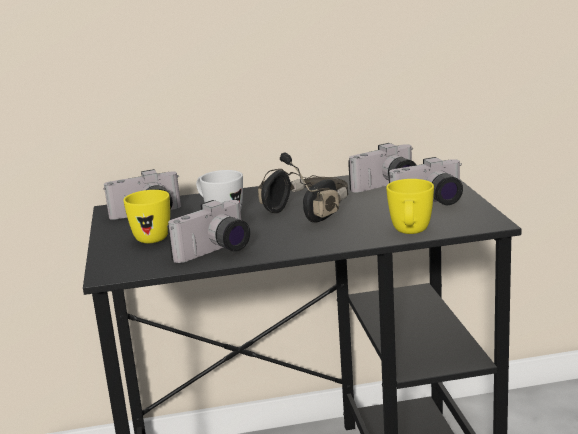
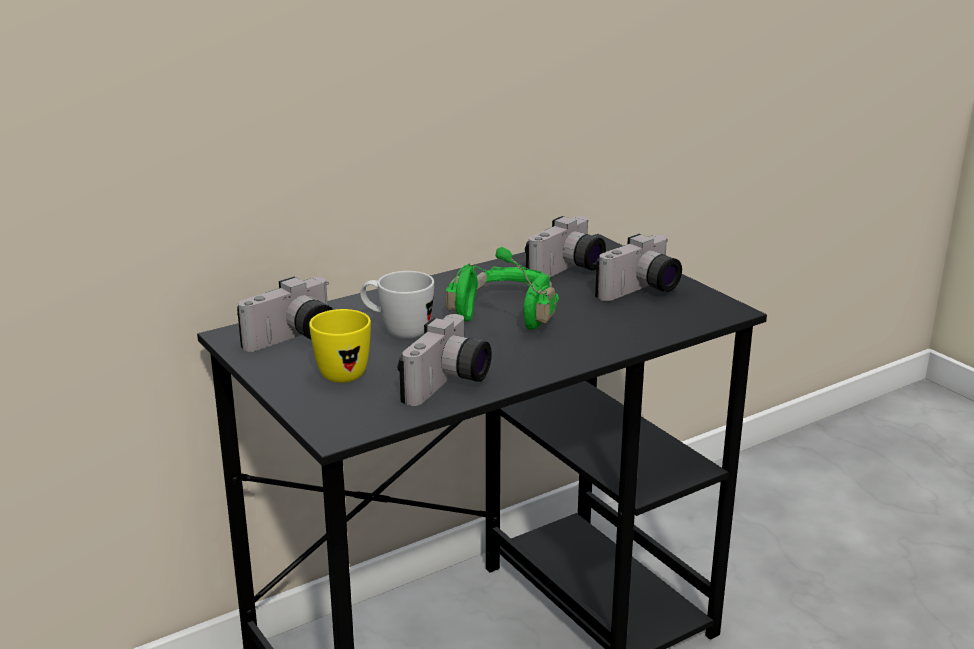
camera: 25 degrees left, 5 degrees up
black headphones [258,152,348,223] -> green headphones [445,247,559,330]
yellow mug [386,179,434,234] -> none

